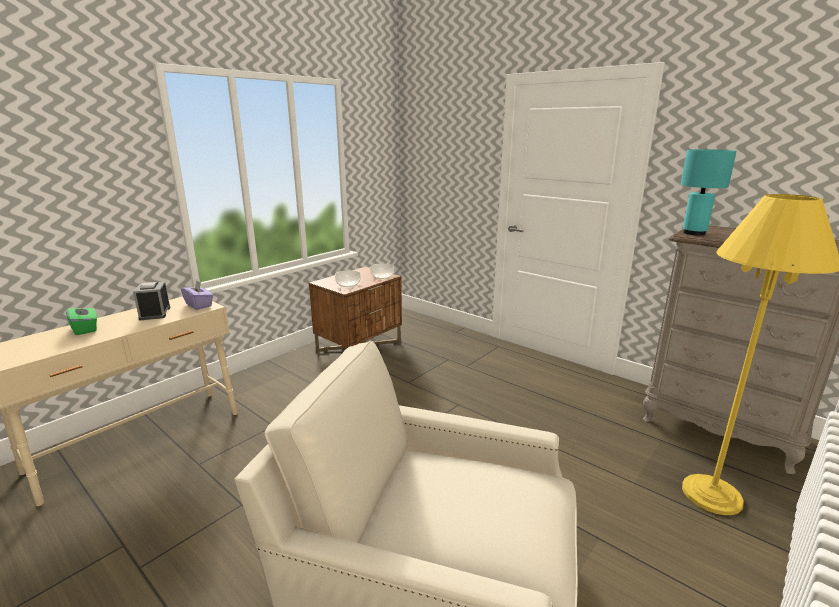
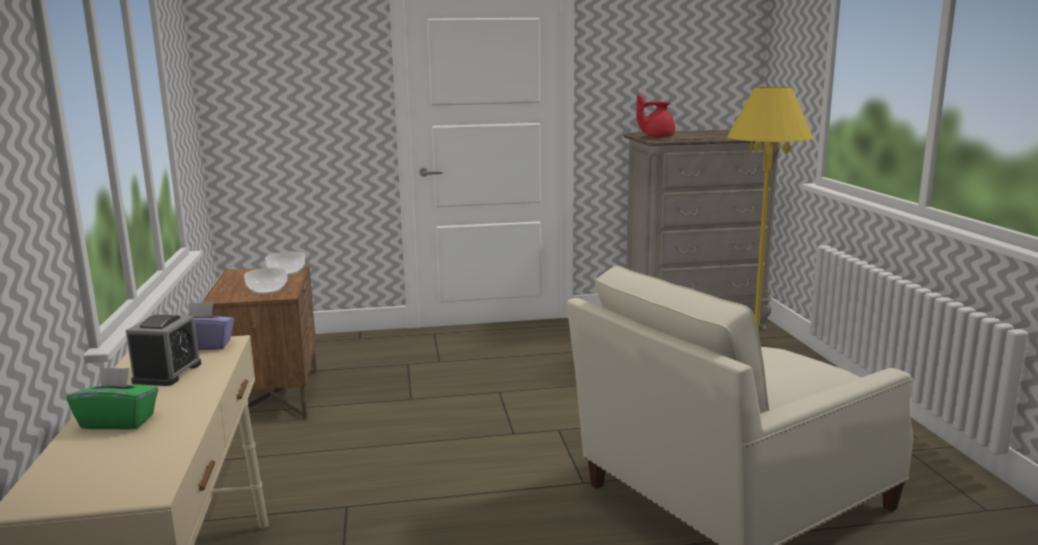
camera: 50 degrees left, 5 degrees down
alarm clock [133,282,170,320] -> alarm clock turned 105 degrees counterclockwise [126,314,201,386]
turquoise table lamp [681,149,736,236] -> red teapot [636,94,675,138]

